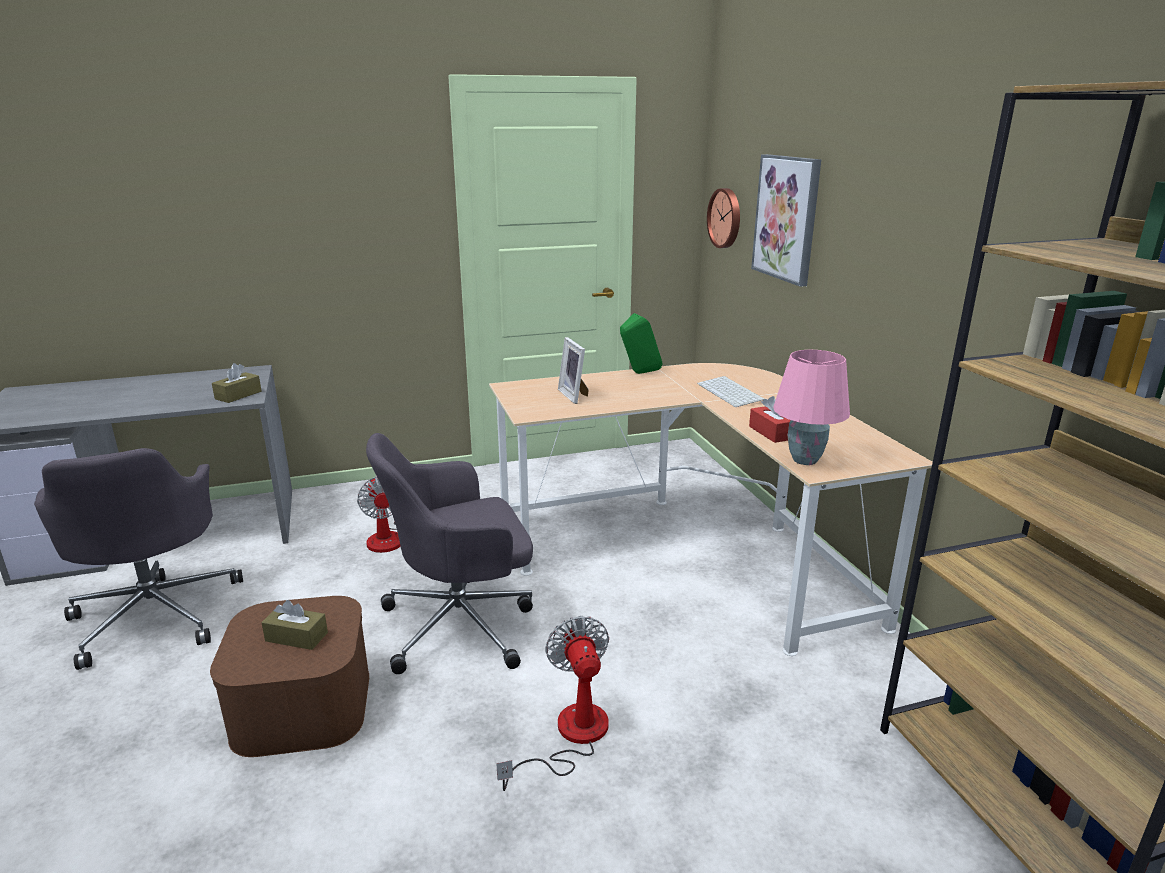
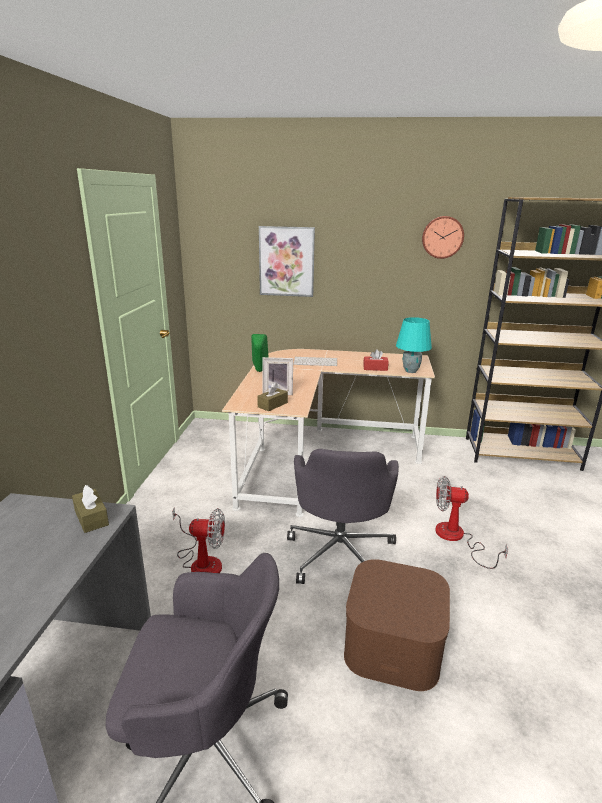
camera: 65 degrees left, 0 degrees up
brown tissue box [261,600,328,650] -> brown tissue box moved to [257,382,288,411]
wall clock [707,188,740,248] -> wall clock moved to [422,216,464,259]
pink table lamp [773,350,850,465] -> turquoise table lamp [396,317,432,373]

